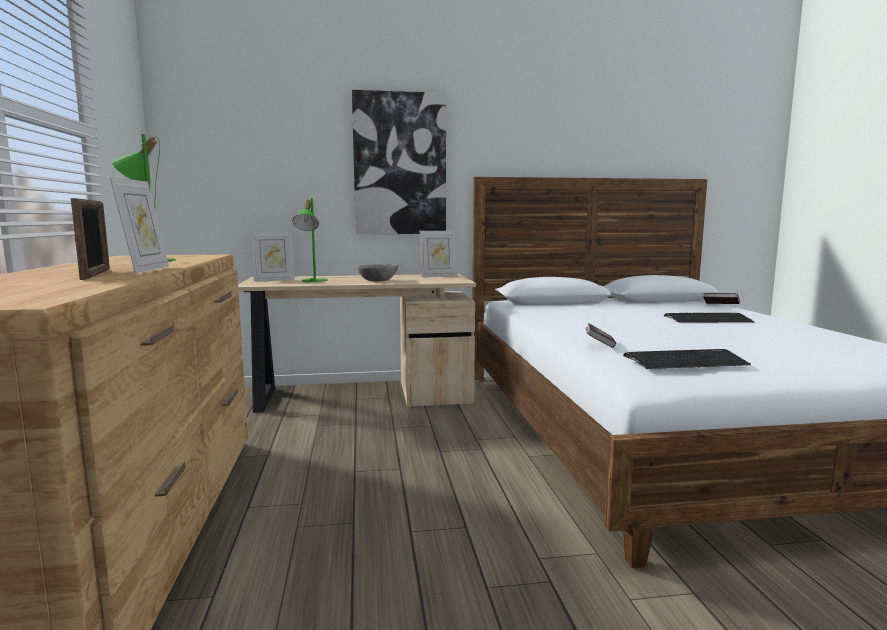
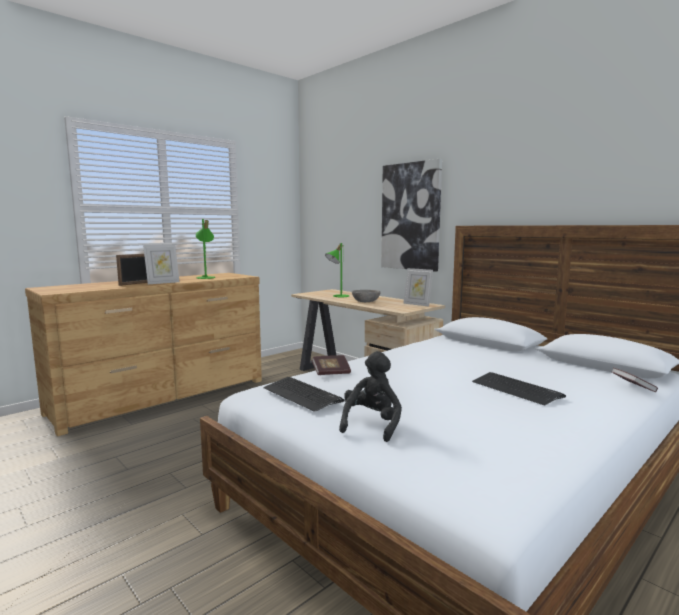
camera: 55 degrees right, 0 degrees up
picture frame [251,231,295,282] -> none
none -> black plush toy [339,351,402,442]

